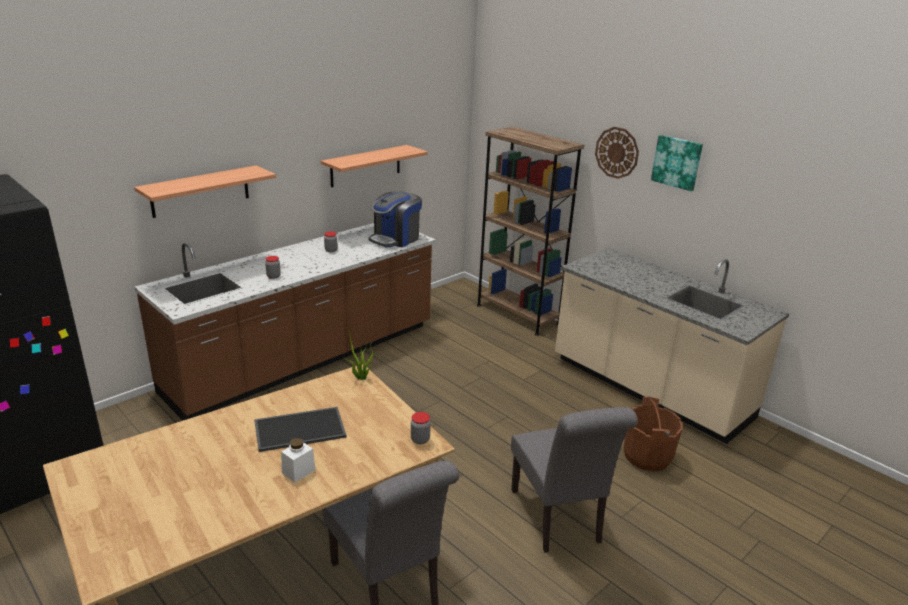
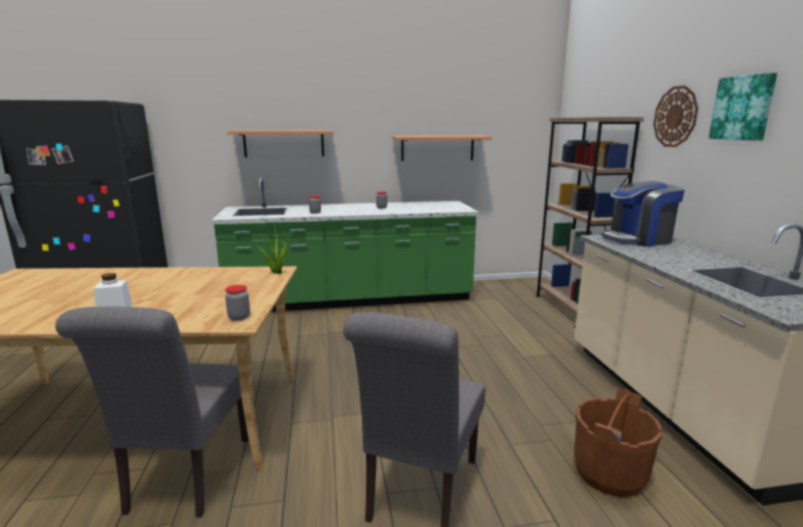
camera: 35 degrees right, 10 degrees down
brown counter [134,223,436,421] -> green counter [212,178,479,312]
tray [254,407,346,452] -> none
coffee machine [368,191,422,248] -> coffee machine moved to [601,181,685,247]

